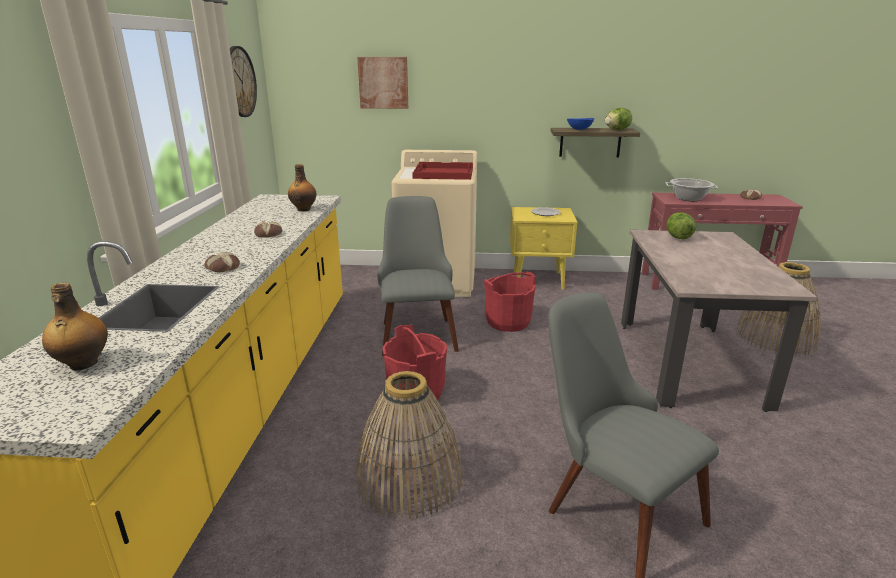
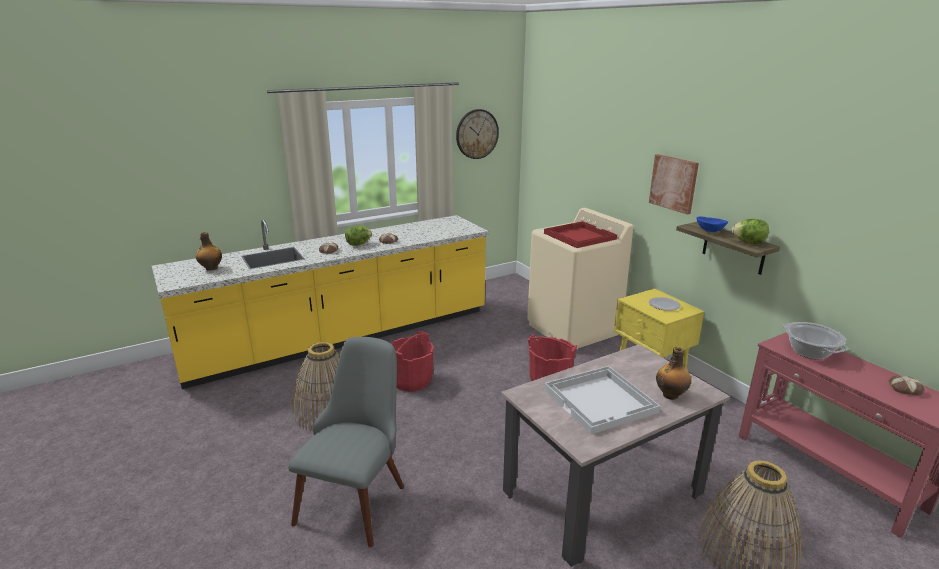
camera: 55 degrees right, 0 degrees up
bottle [288,164,317,212] -> bottle moved to [656,347,691,400]
picture [357,57,408,109] -> picture moved to [649,154,699,215]
grey chair [378,196,459,356] -> none
lettuce [666,212,696,239] -> lettuce moved to [345,226,372,246]
none -> white tray [544,366,660,434]

